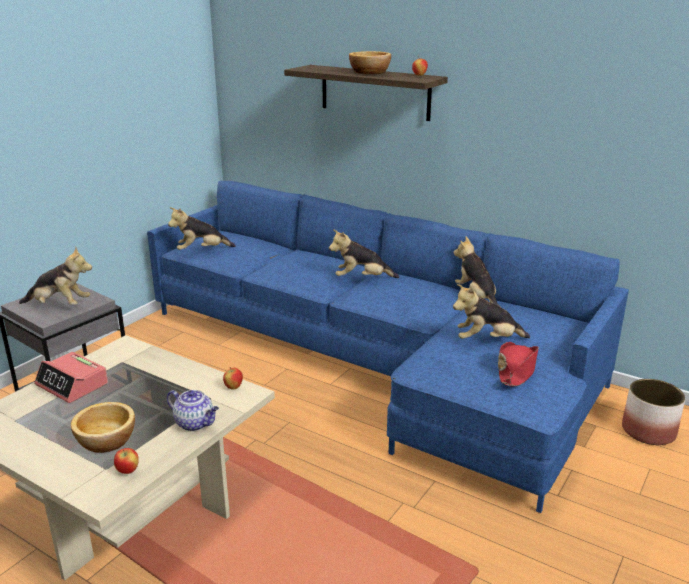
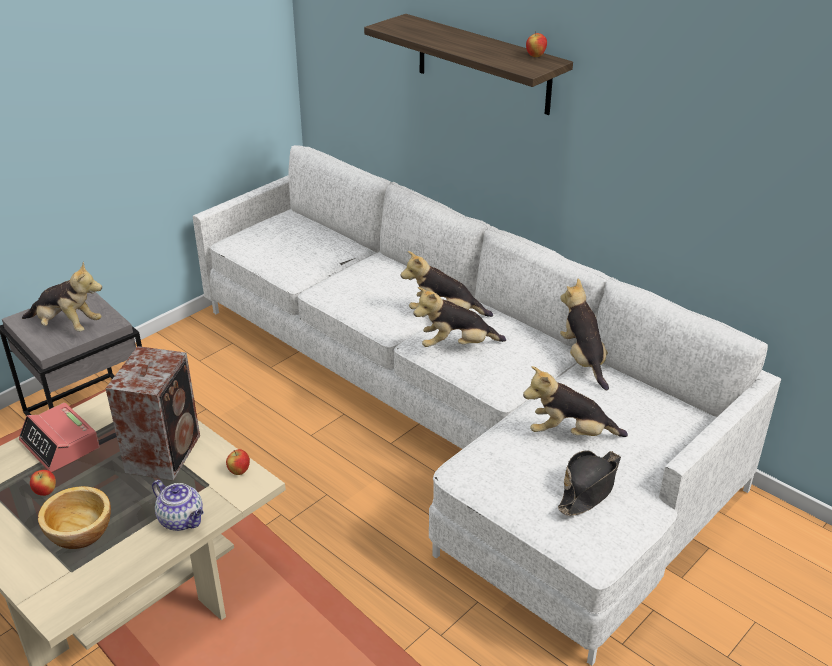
camera: 10 degrees right, 10 degrees up
apple [114,448,139,474] -> apple moved to [30,470,56,496]
blue sofa [147,181,629,513] -> white sofa [192,145,781,666]
plush toy [168,207,236,250] -> plush toy moved to [414,287,506,347]
bowl [349,51,391,74] -> none
red hat [498,342,539,386] -> black hat [558,450,621,516]
planter [622,379,685,445] -> none
none -> speaker [105,346,200,481]

